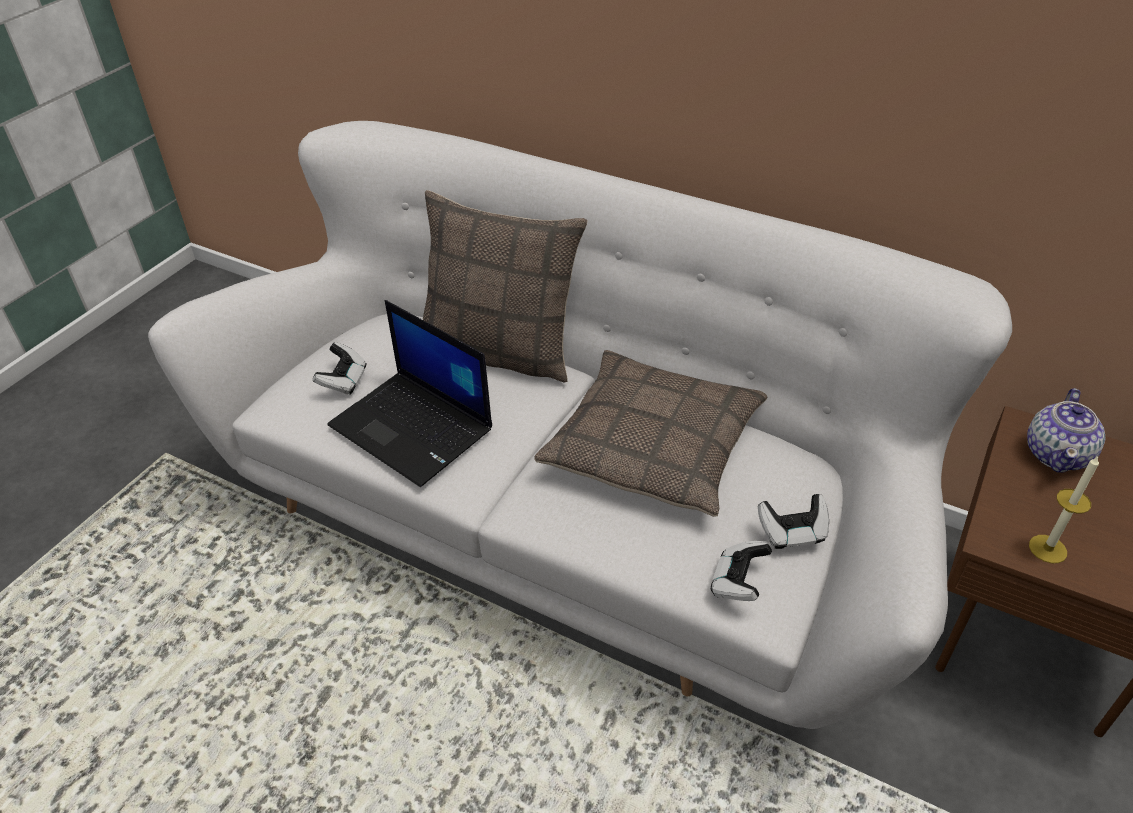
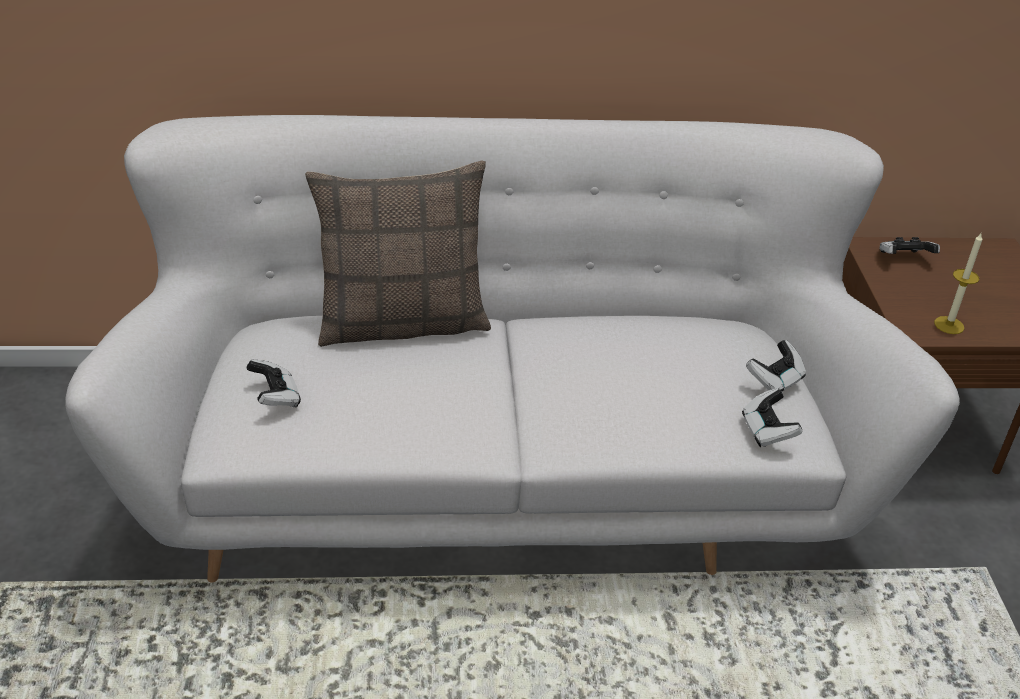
camera: 35 degrees left, 5 degrees down
laptop [327,300,492,487] -> none
pillow [534,350,767,517] -> none
teapot [1027,388,1106,472] -> game controller [880,237,940,254]

